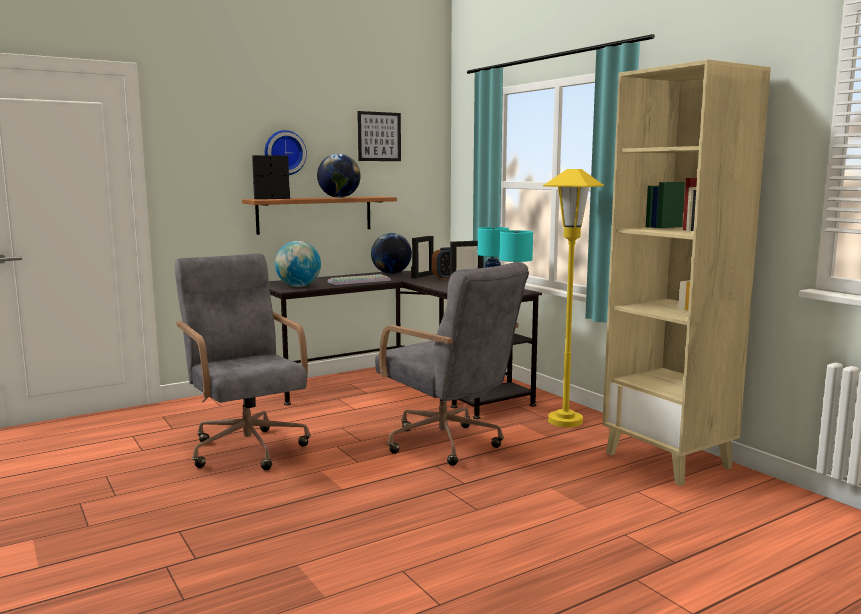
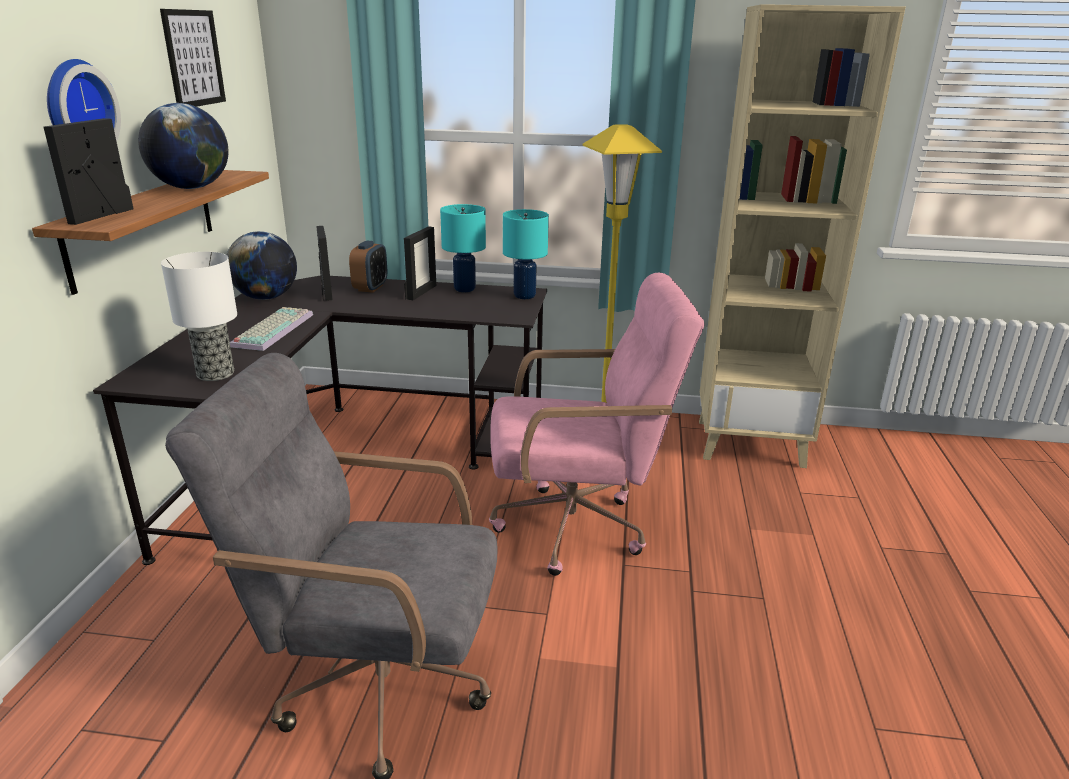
camera: 50 degrees left, 15 degrees up
globe [275,241,321,287] -> table lamp [161,252,237,381]
grey office chair [375,262,529,466] -> pink office chair [489,273,705,576]

